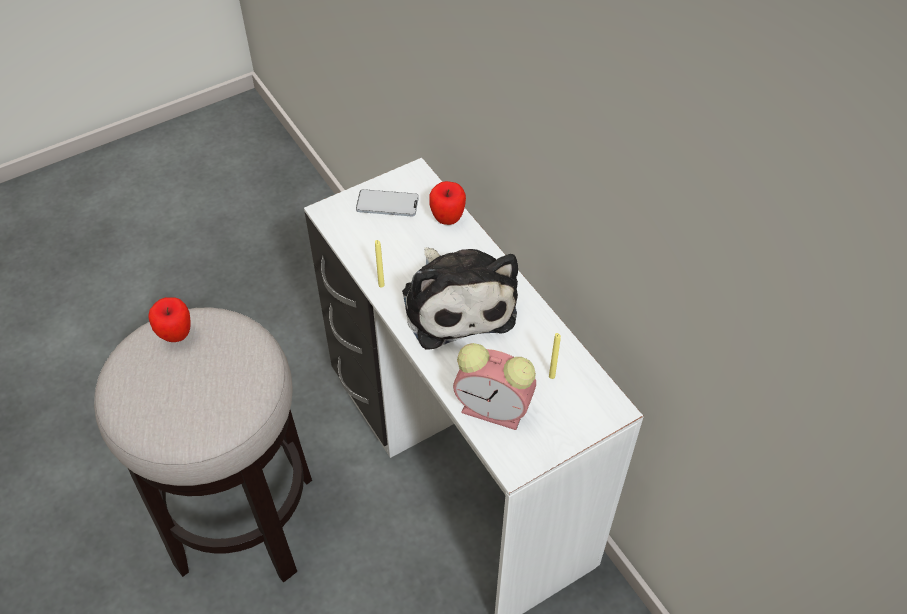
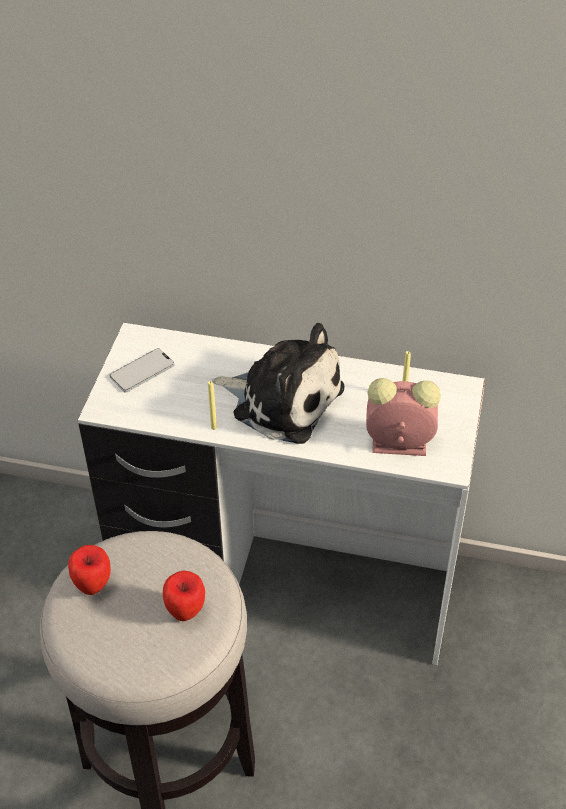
camera: 45 degrees left, 5 degrees down
apple [429,181,466,225] -> apple moved to [163,570,205,621]
alarm clock [453,343,536,430] -> alarm clock turned 150 degrees counterclockwise [366,378,441,456]

